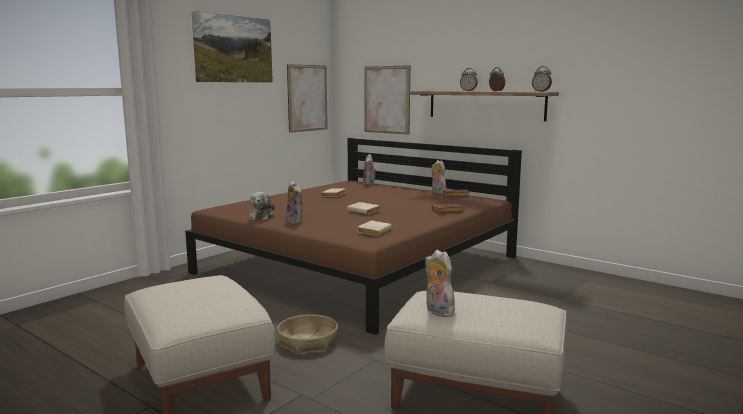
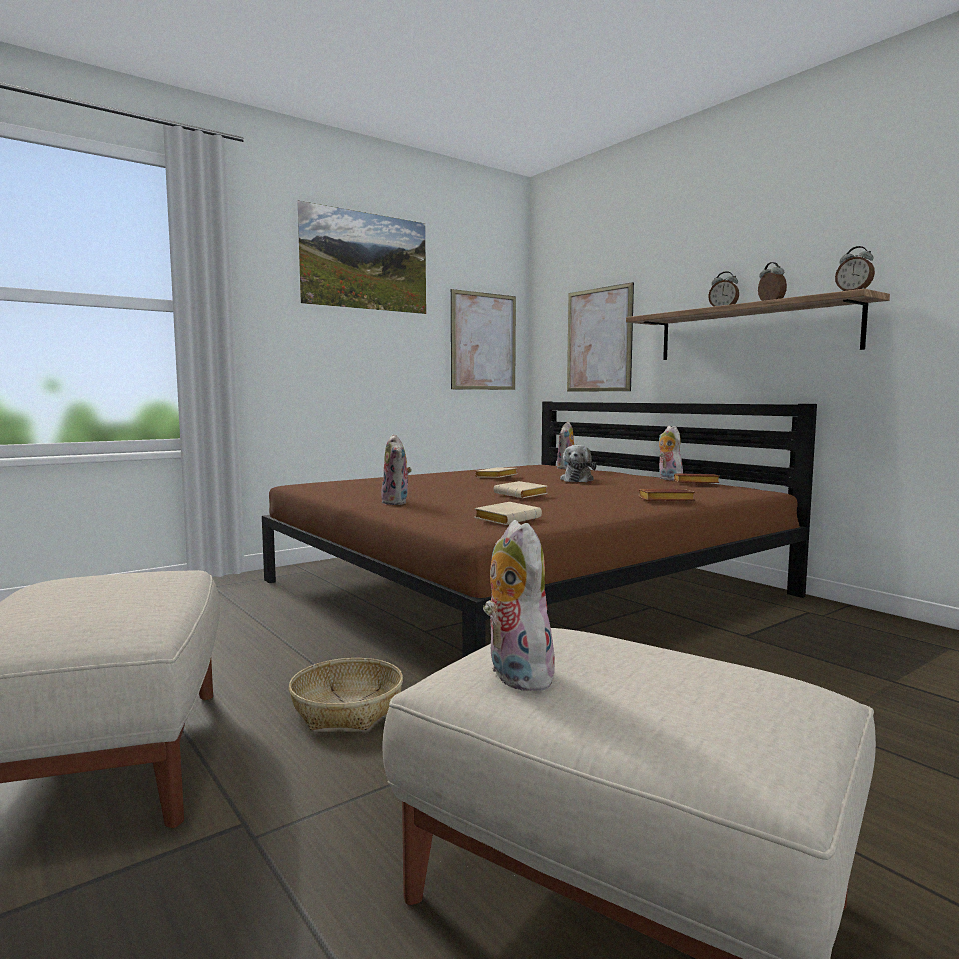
camera: 15 degrees right, 5 degrees down
plush toy [249,192,275,220] -> plush toy moved to [560,445,596,482]

